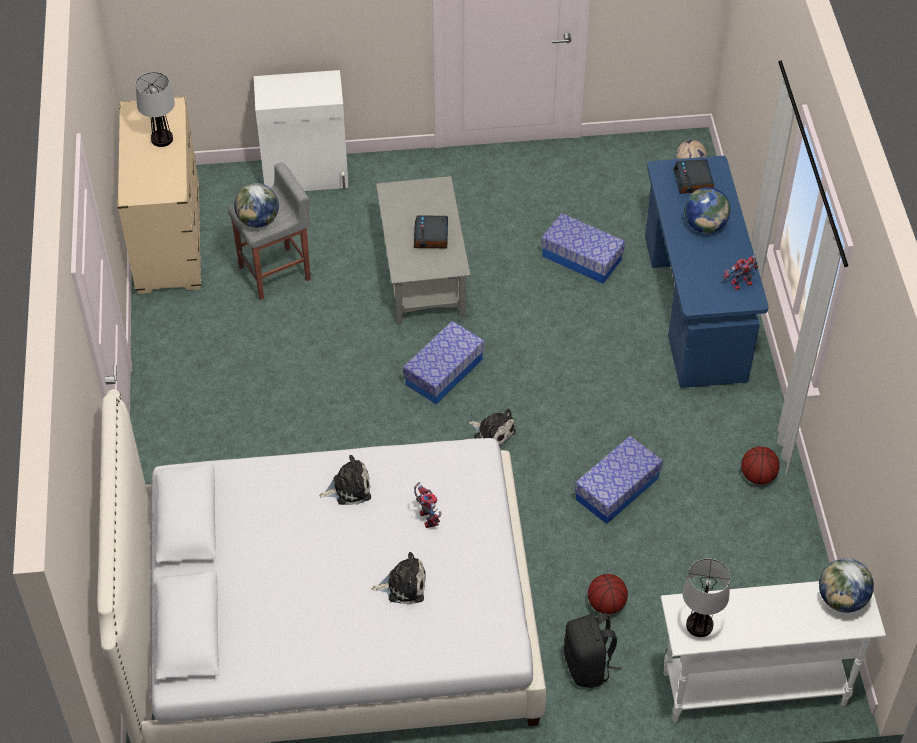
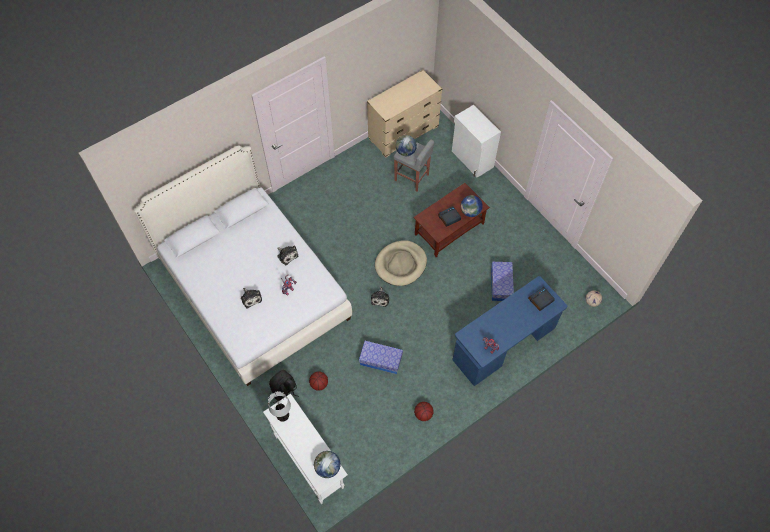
camera: 60 degrees right, 10 degrees up
table lamp [136,72,175,147] -> none
grey coffee table [376,176,471,325] -> brown coffee table [413,183,490,257]
storage box [403,321,485,404] -> beige dog bed [375,240,427,286]
globe [684,187,731,233] -> globe moved to [461,195,483,217]

